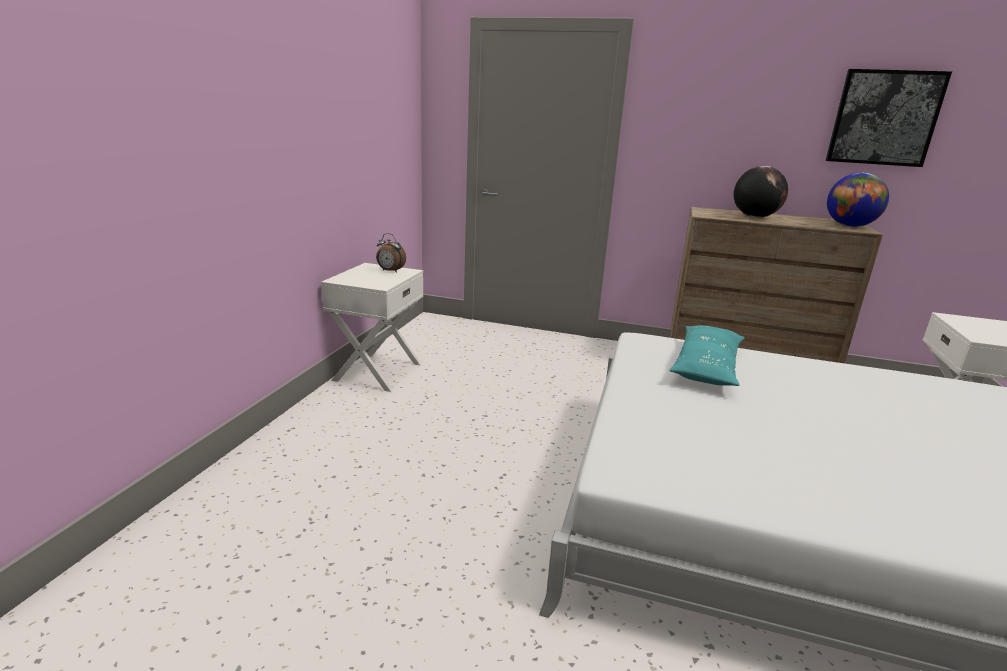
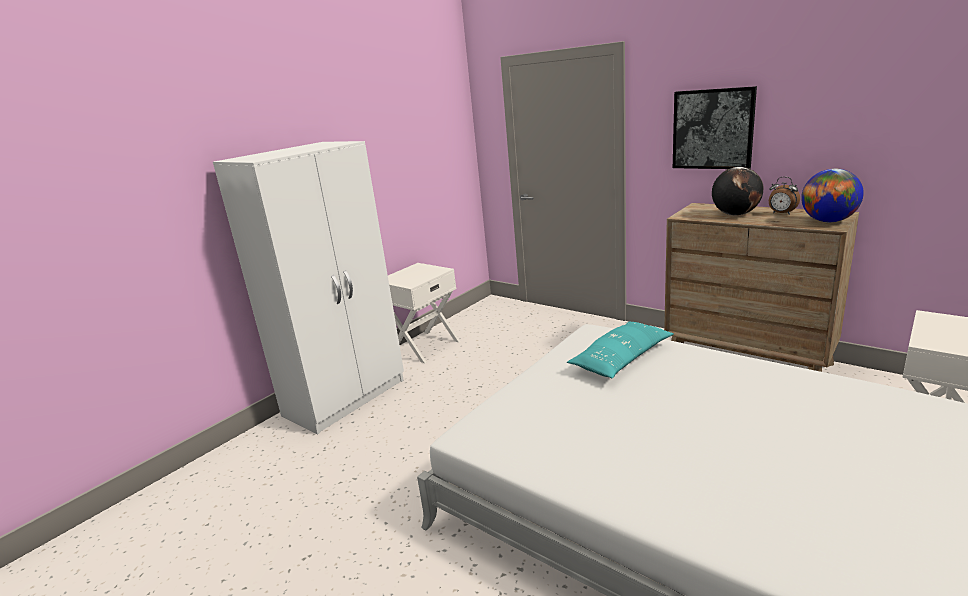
camera: 25 degrees right, 0 degrees up
alarm clock [376,233,406,273] -> alarm clock moved to [769,177,800,215]
picture [826,69,952,167] -> picture moved to [673,86,757,169]
none -> white wardrobe [213,141,404,435]

